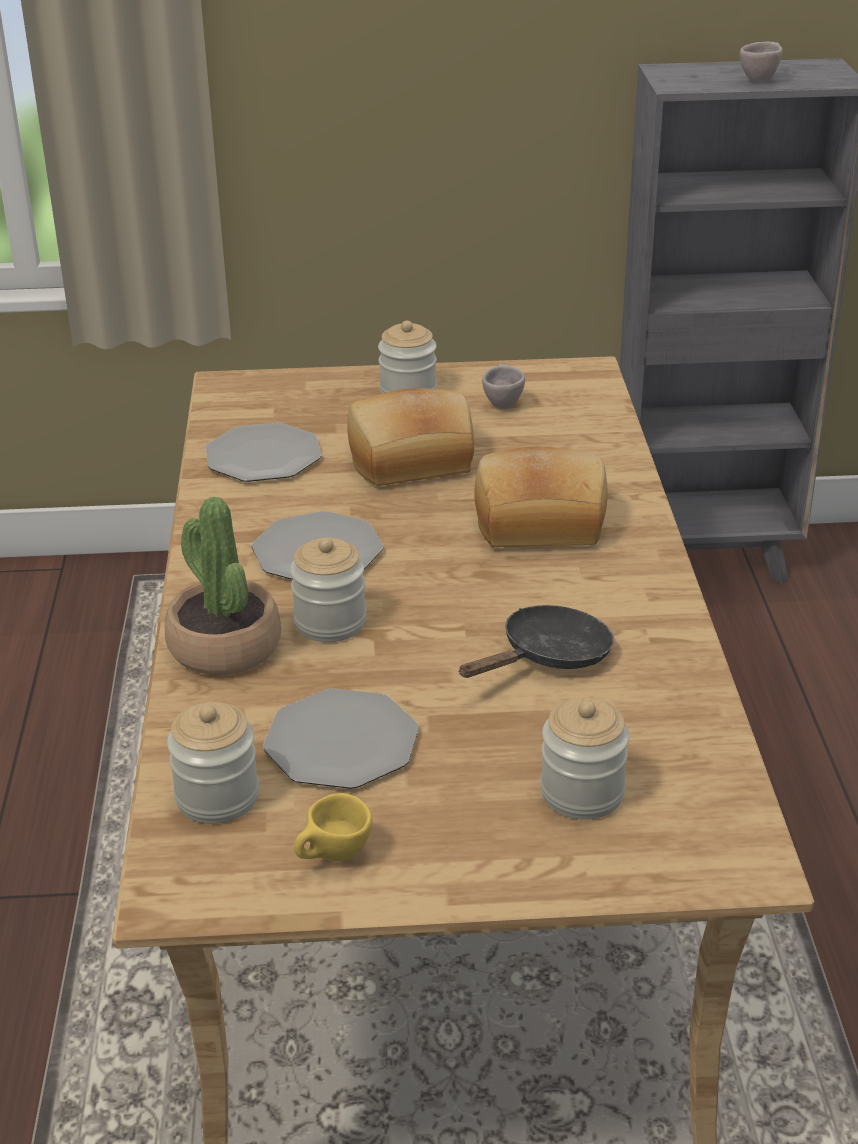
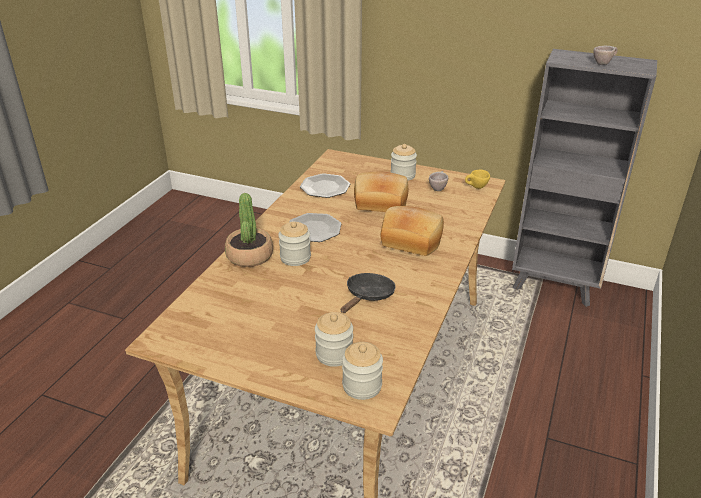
camera: 25 degrees right, 0 degrees up
jar [167,702,259,824] -> jar moved to [342,342,383,400]
plate [263,688,419,789] -> none
yellow cup [294,793,373,861] -> yellow cup moved to [465,170,490,189]
black frying pan [458,605,614,678] -> black frying pan turned 45 degrees counterclockwise [341,273,396,313]

